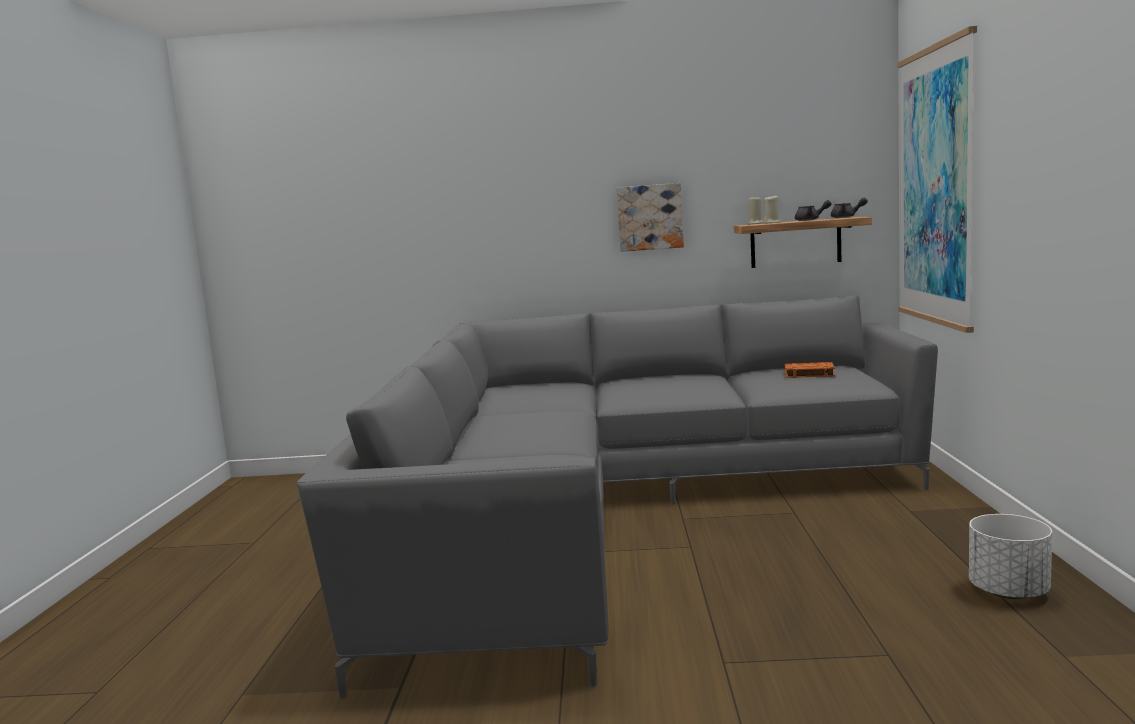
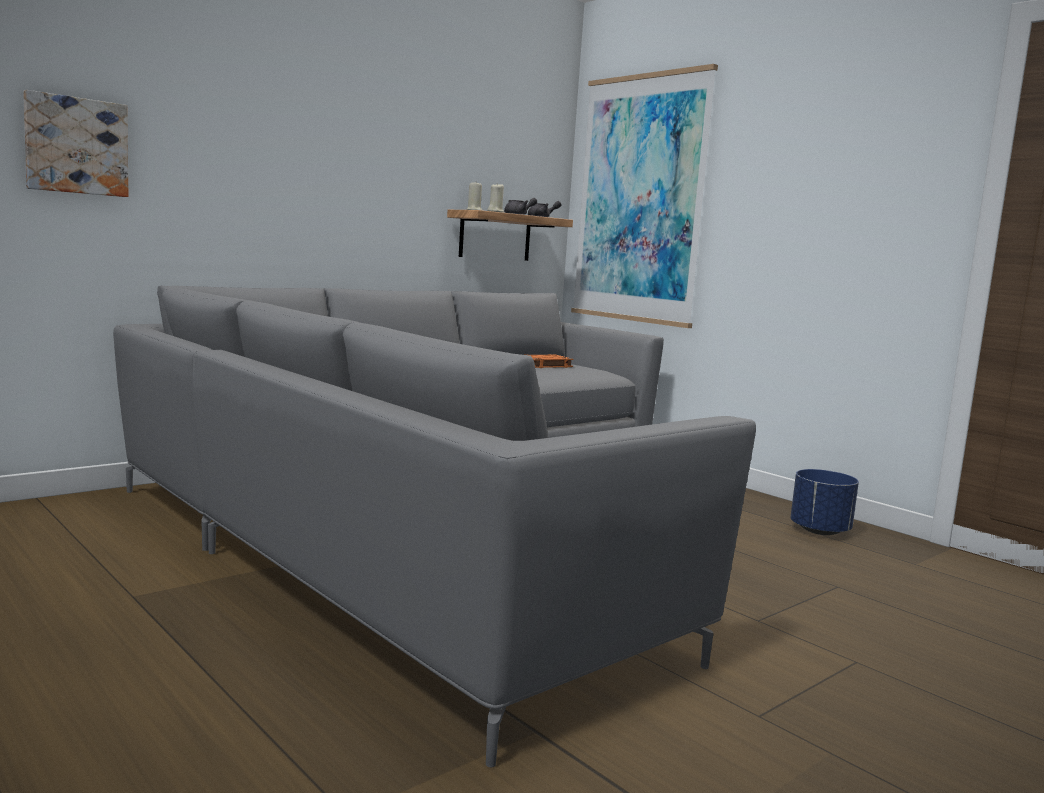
camera: 45 degrees left, 0 degrees up
picture [617,183,684,252] -> picture moved to [23,90,128,197]
white planter [969,514,1052,599] -> blue planter [790,469,859,535]

